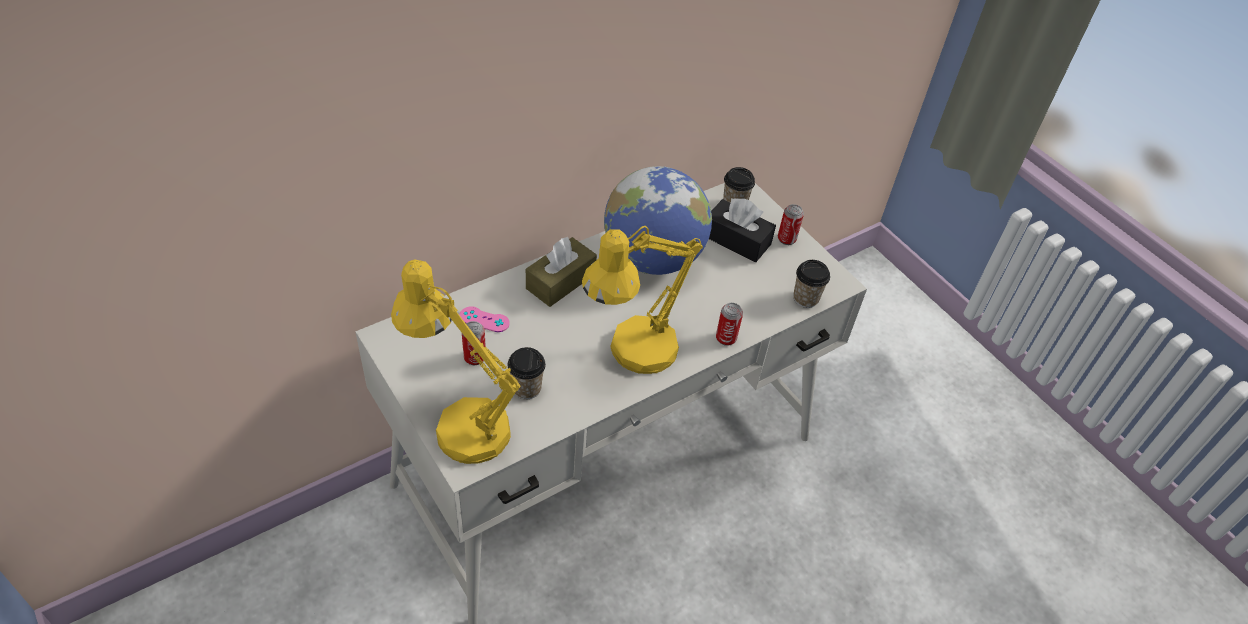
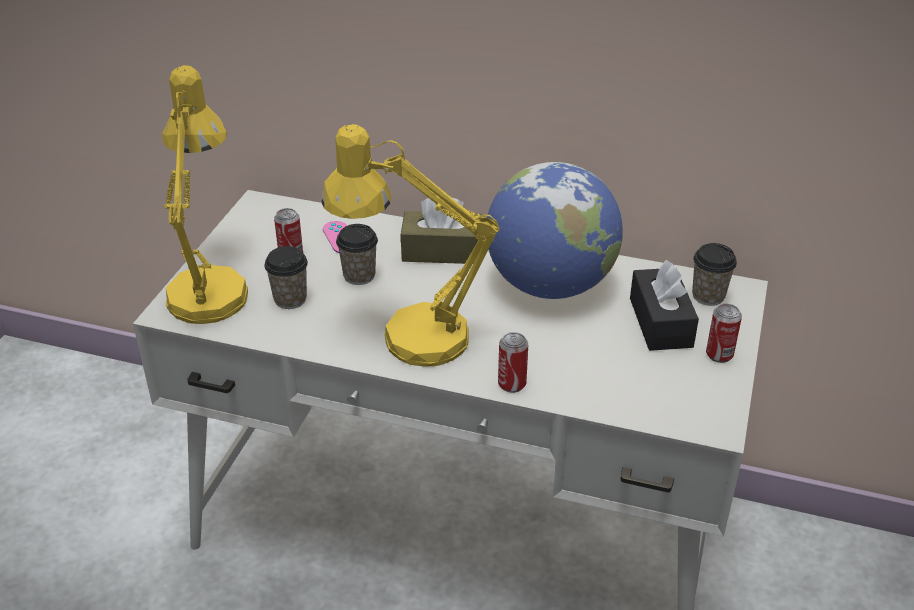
camera: 55 degrees right, 10 degrees down
cup [793,260,830,308] -> cup moved to [336,224,378,285]

